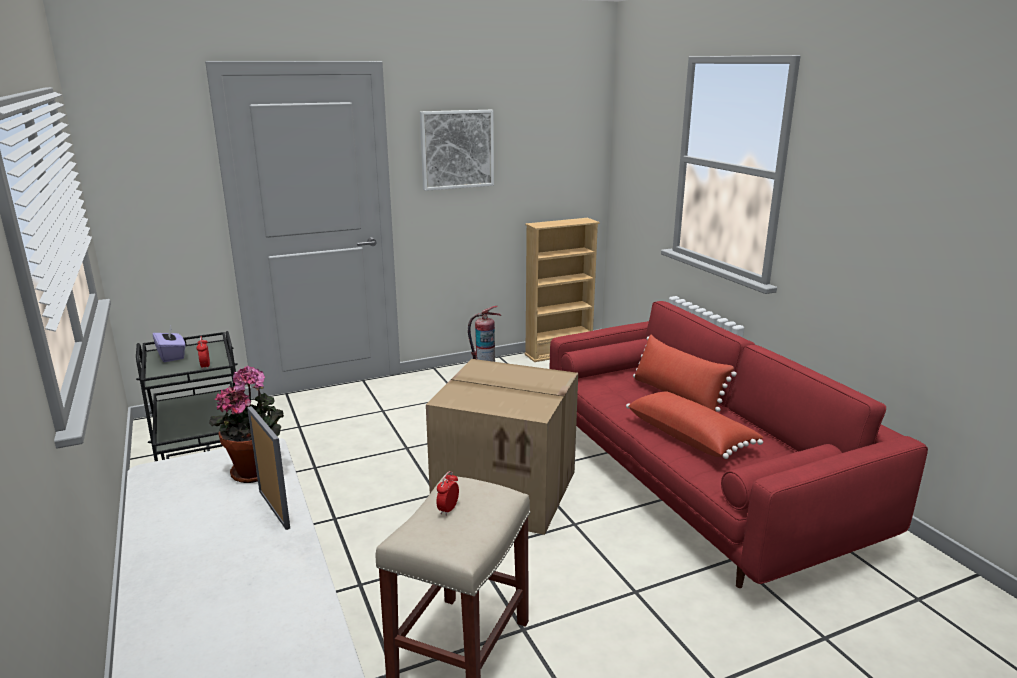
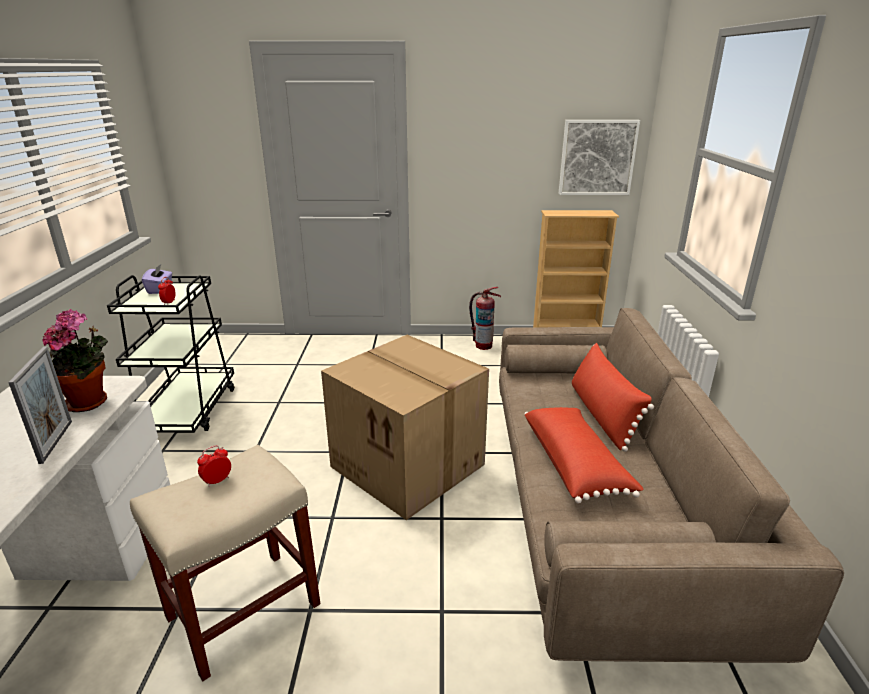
camera: 25 degrees right, 5 degrees up
picture [420,110,494,191] -> picture moved to [558,120,640,195]
red sofa [550,301,928,588] -> beige sofa [499,308,844,663]

